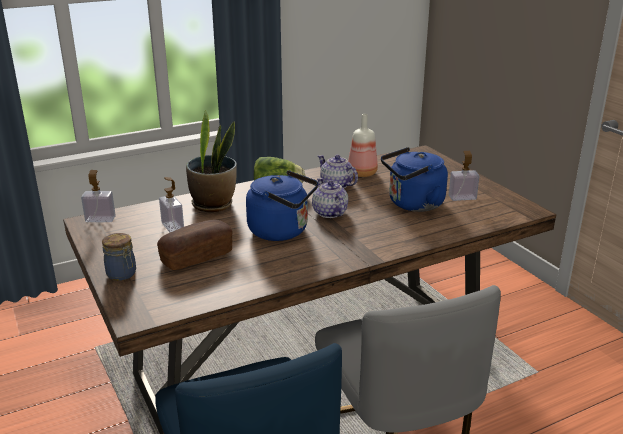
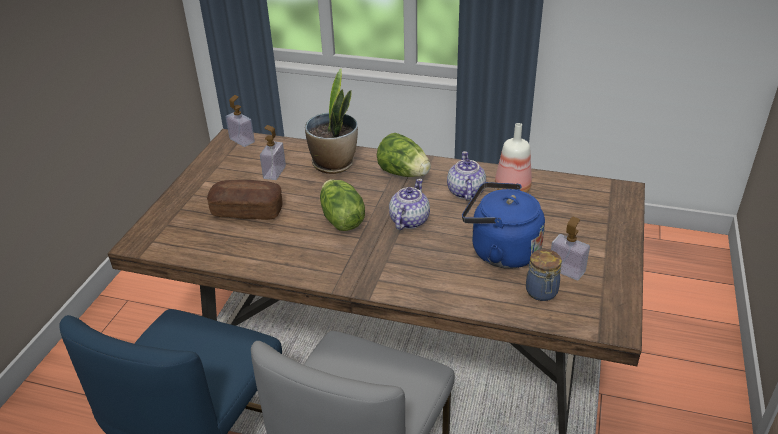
camera: 45 degrees right, 10 degrees up
jar [102,233,136,281] -> jar moved to [526,249,562,301]
blue kettle [246,170,318,241] -> lettuce [320,180,365,231]

